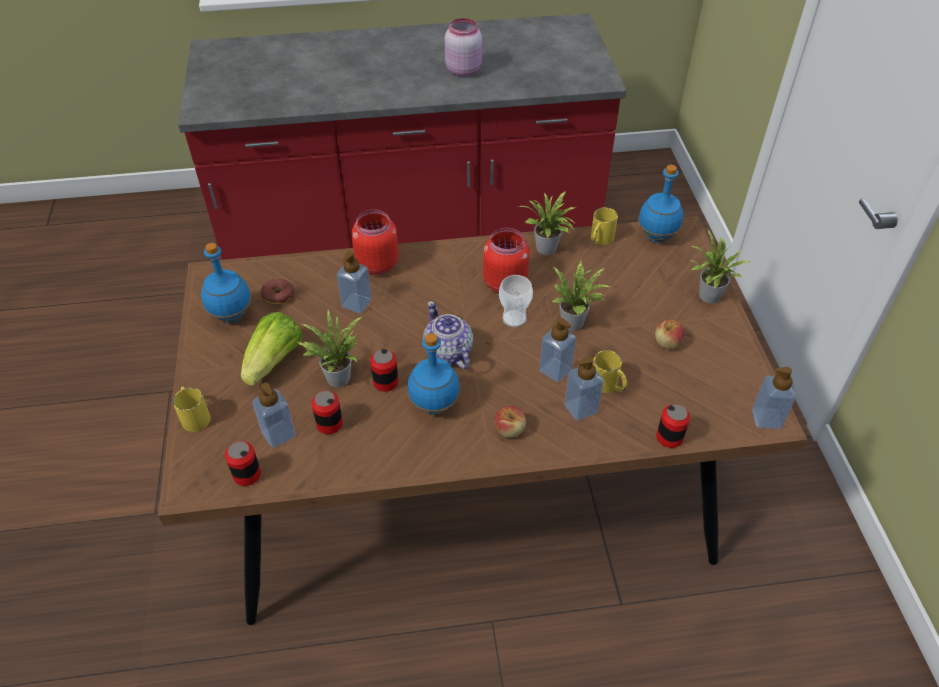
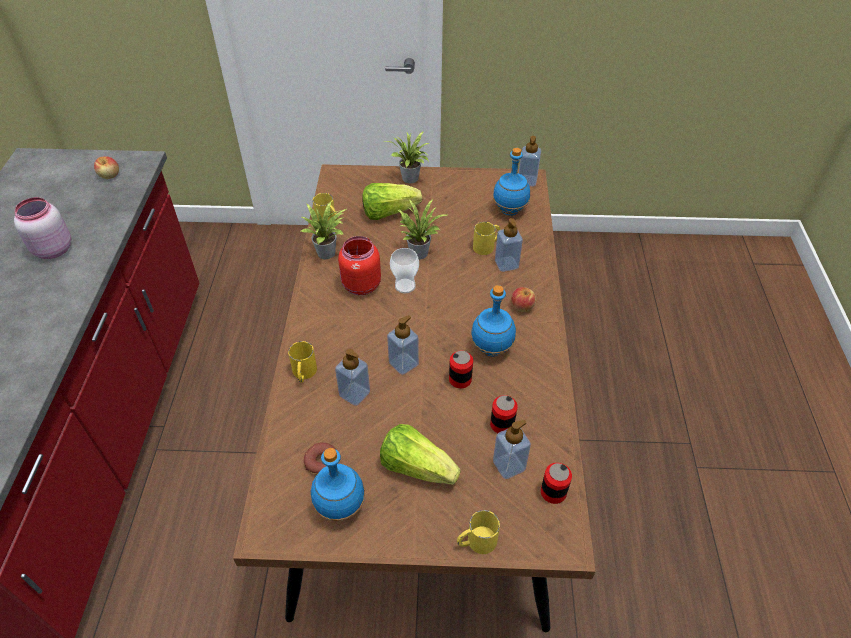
camera: 80 degrees left, 0 degrees up
potted plant [297,310,362,387] -> none
red jar [352,210,399,275] -> yellow mug [288,341,317,383]
teapot [423,301,473,369] -> none
soap dispenser [539,318,576,382] -> soap dispenser moved to [387,315,419,375]
blue bottle [638,165,683,243] -> blue bottle moved to [493,148,530,216]
apple [655,319,684,349] -> apple moved to [94,156,119,179]
can [656,404,690,448] -> none
none -> lettuce [362,183,422,220]

